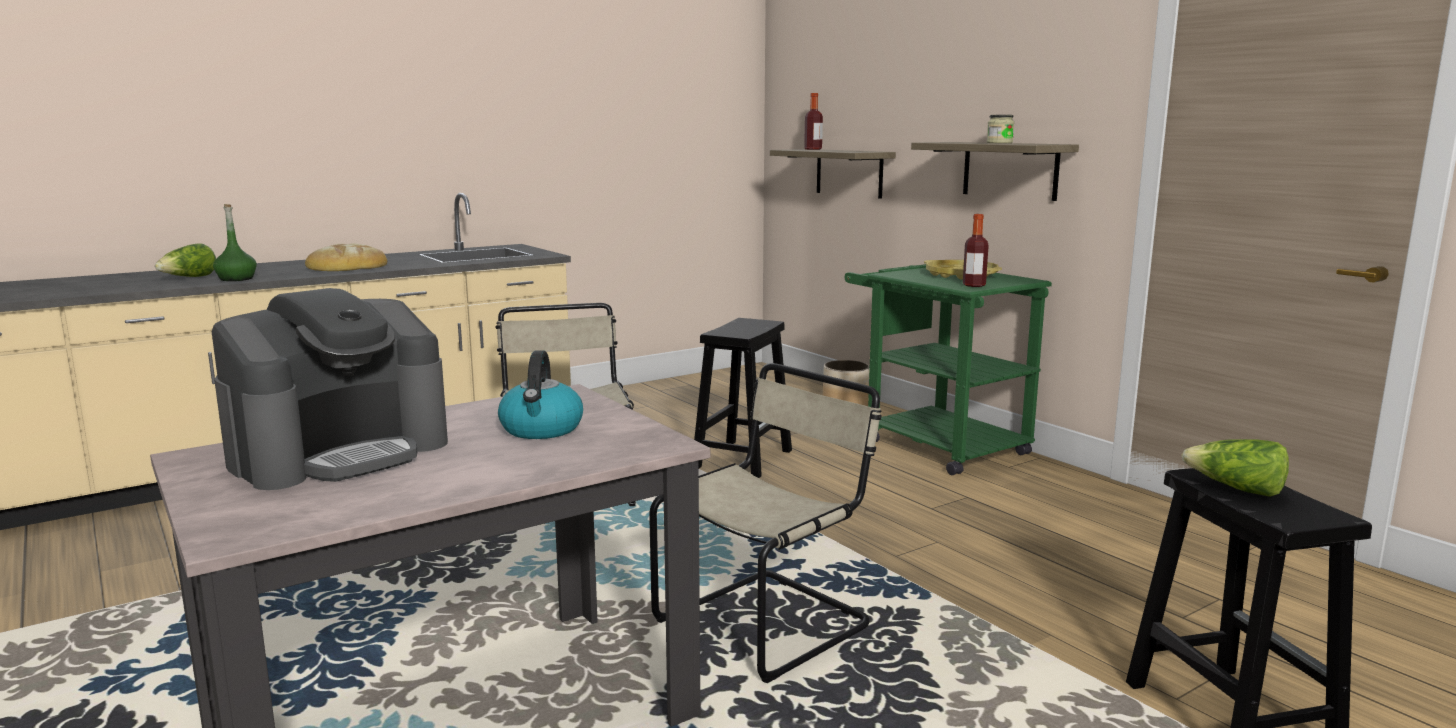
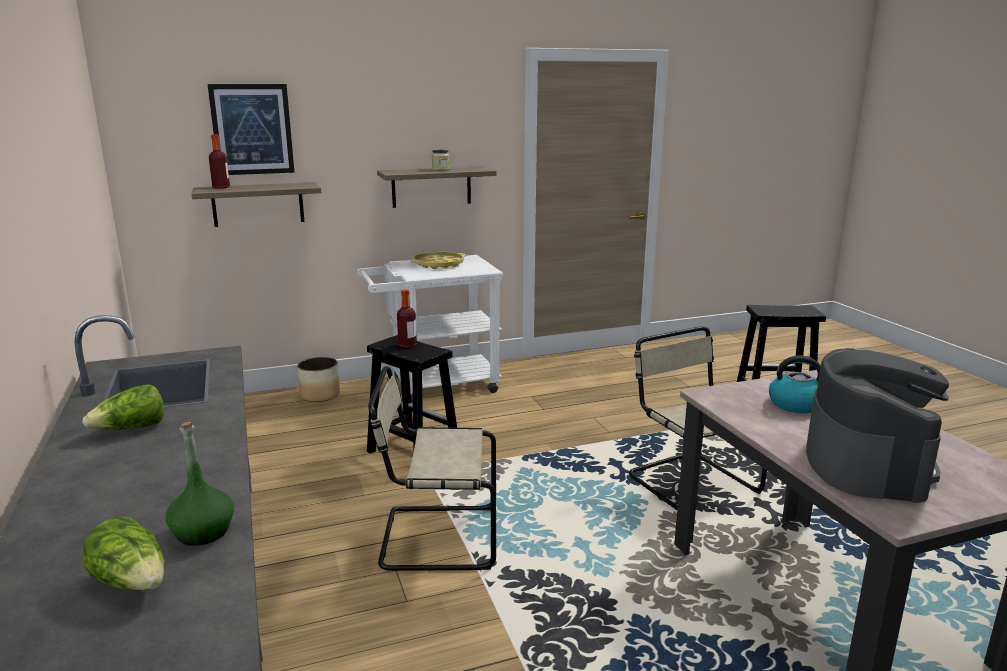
camera: 75 degrees left, 5 degrees up
coffee machine [212,288,448,490] -> coffee machine turned 45 degrees clockwise [806,348,949,503]
bread [305,244,387,271] -> none
green cart [845,264,1052,475] -> white cart [357,255,503,404]
bottle [963,214,989,287] -> bottle moved to [397,289,417,348]
lettuce [1182,439,1289,497] -> lettuce moved to [83,384,164,430]
none -> picture [207,84,295,175]

